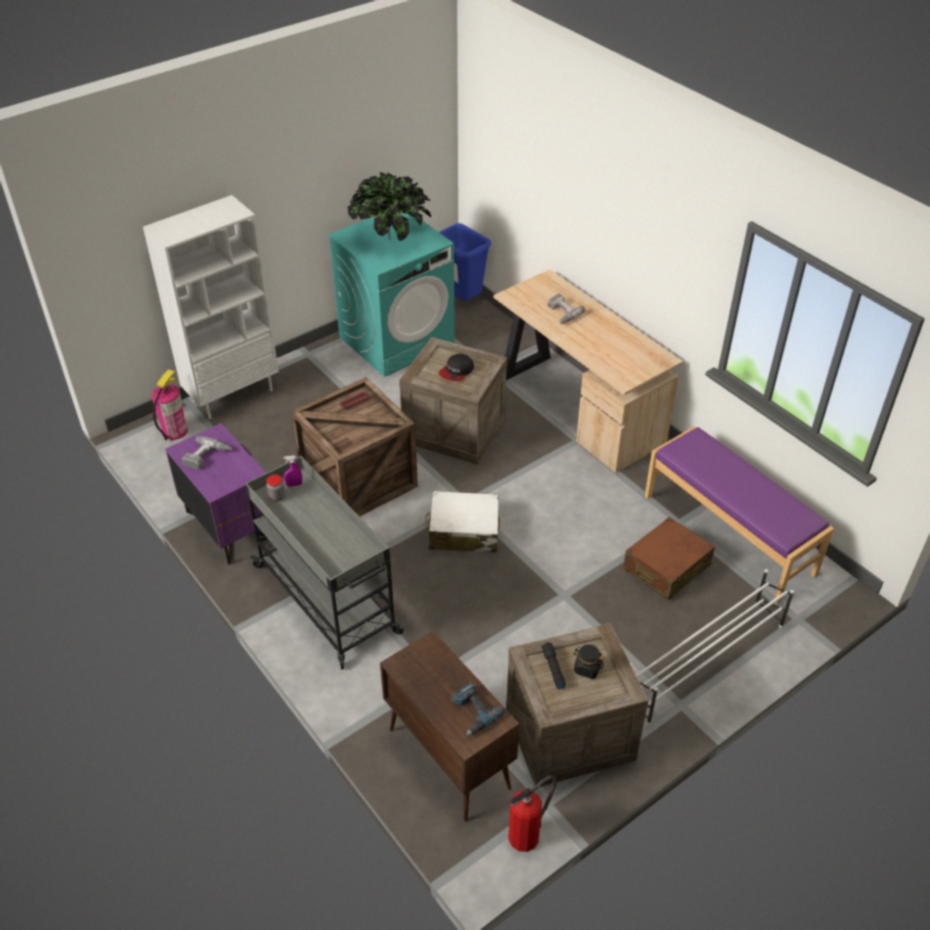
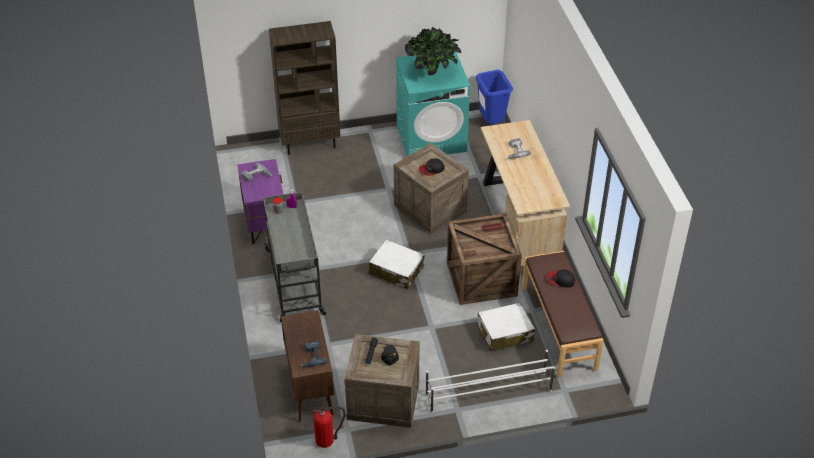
camera: 25 degrees right, 0 degrees up
white bookcase [143,195,279,419] -> brown bookcase [269,21,340,155]
fire extinguisher [152,369,188,440] -> none
crate [291,377,418,517] -> crate moved to [447,213,522,305]
brown suitcase [623,517,715,601] -> white suitcase [477,302,535,352]
purple bench [645,426,834,604] -> brown bench [522,251,604,378]
none -> cap [547,269,575,287]

